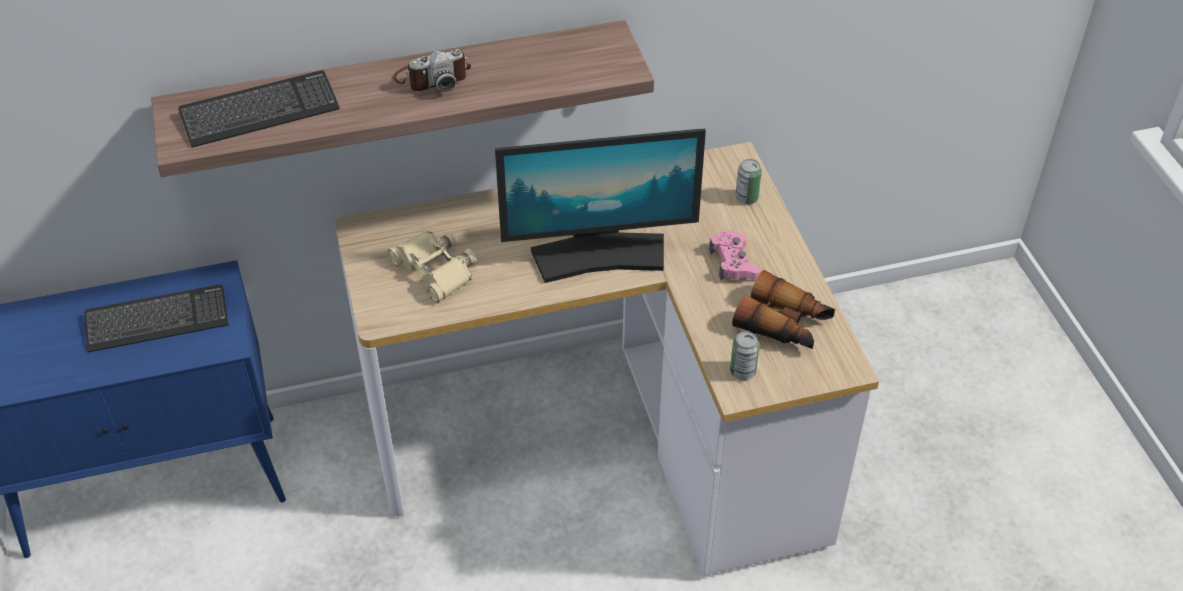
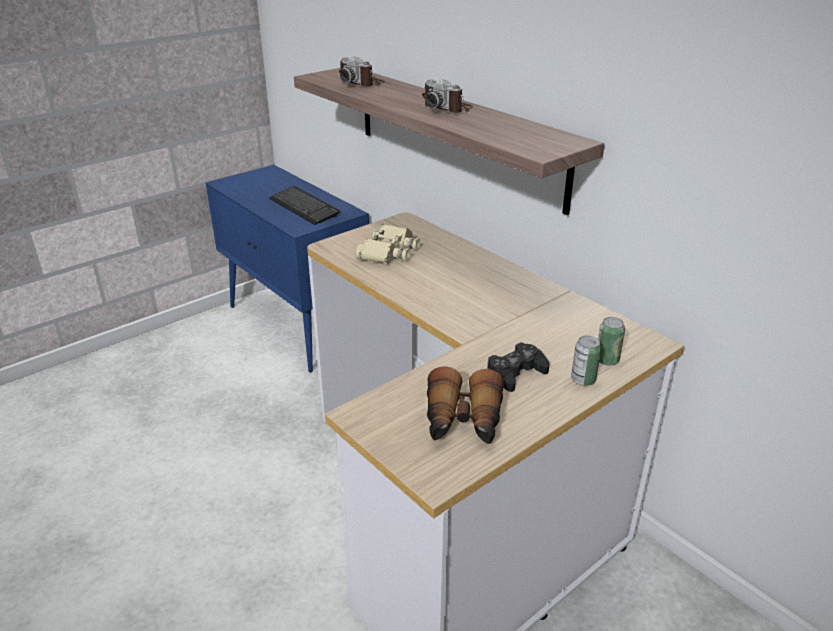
camera: 65 degrees right, 15 degrees down
keyboard [178,70,340,148] -> camera [339,56,385,86]
monitor [495,129,706,283] -> none
pink game controller [709,231,760,280] -> black game controller [487,342,550,392]
can [730,331,760,380] -> can moved to [571,335,602,386]

